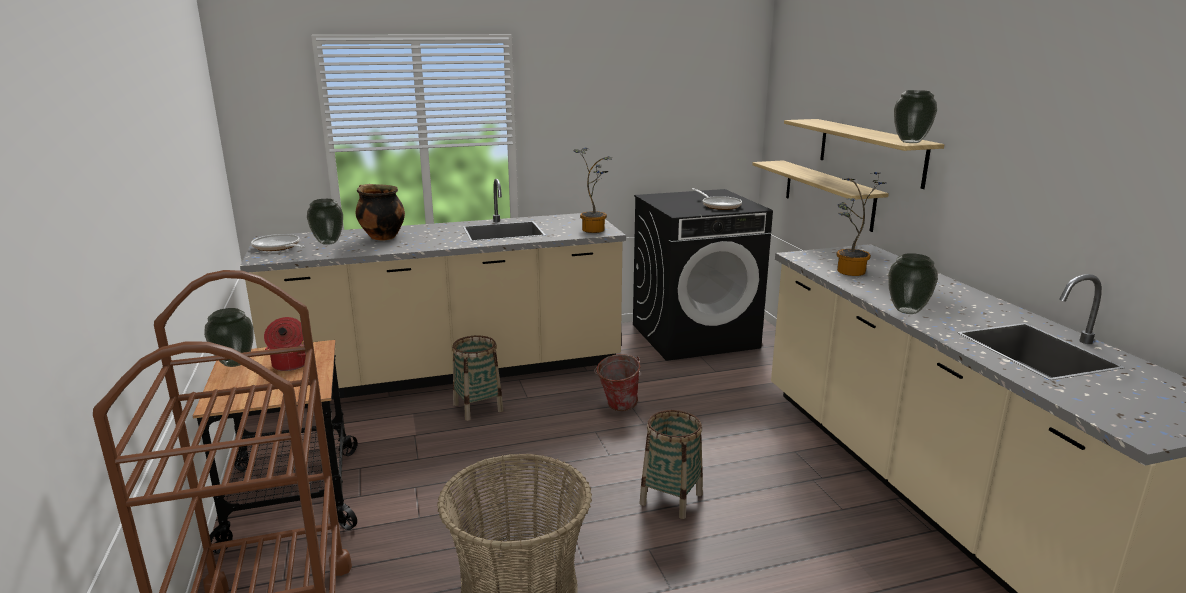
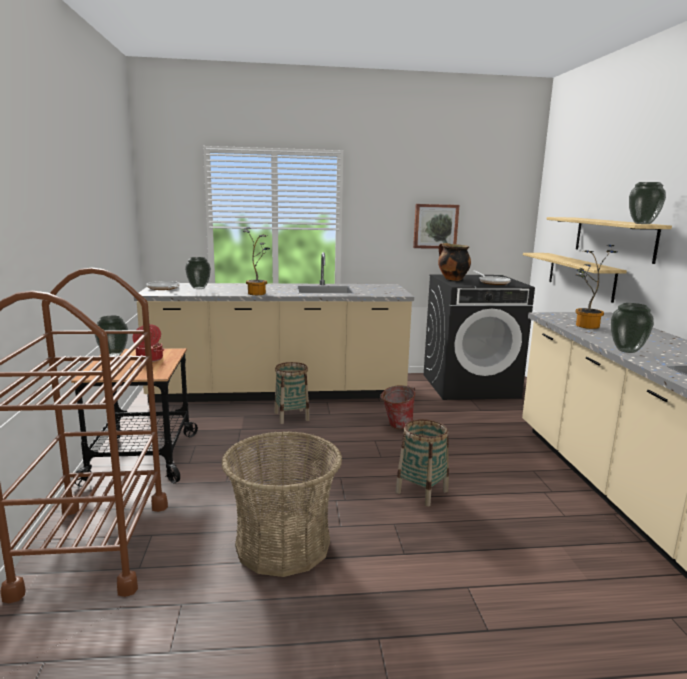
camera: 10 degrees right, 5 degrees down
cooking pot [356,184,405,240] -> cooking pot moved to [438,243,471,281]
potted plant [574,147,612,233] -> potted plant moved to [243,227,270,295]
none -> picture [413,204,459,249]

